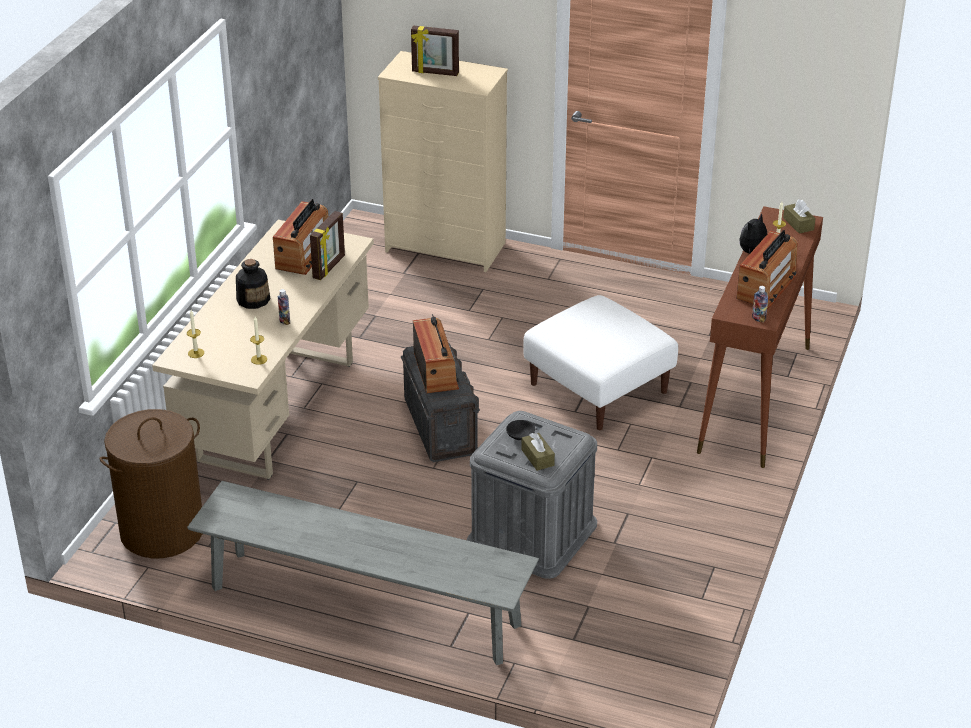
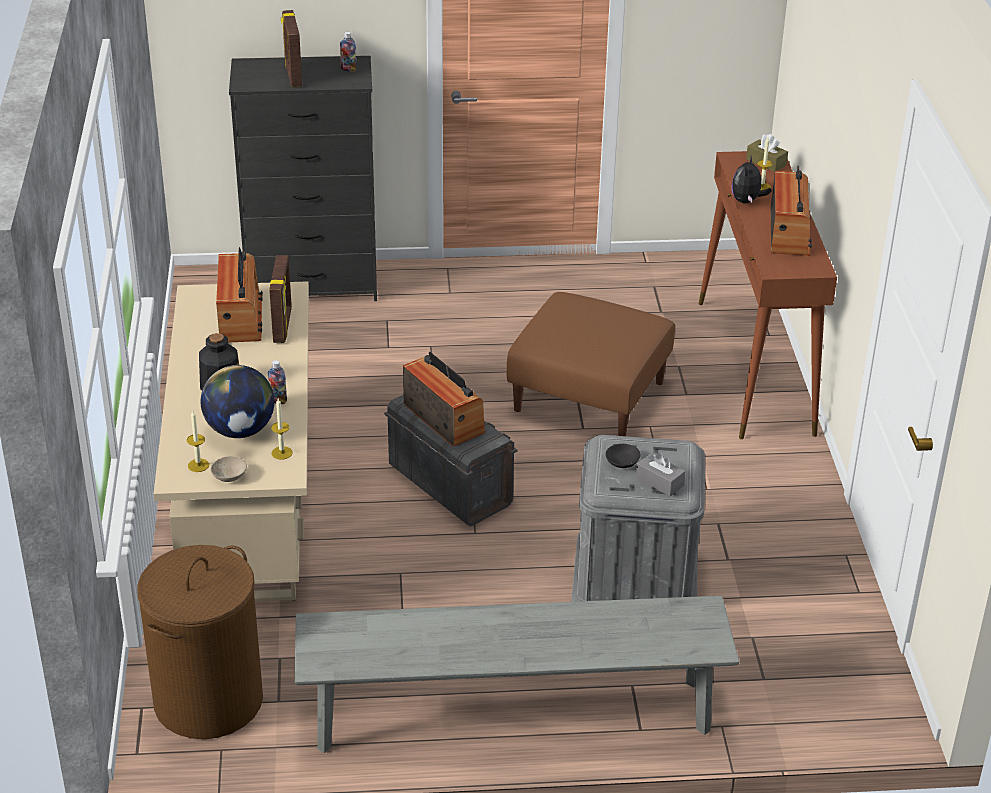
camera: 25 degrees left, 0 degrees up
beige dresser [378,51,508,272] -> black dresser [229,56,377,301]
picture frame [411,25,459,76] -> picture frame turned 90 degrees clockwise [281,10,302,87]
brown tissue box [521,433,555,471] -> grey tissue box [636,453,686,496]
white ottoman [523,295,678,430] -> brown ottoman [507,292,675,436]
bottle [752,286,768,322] -> bottle moved to [340,32,357,72]
none -> globe [201,365,274,438]
none -> beige bowl [211,456,247,482]

